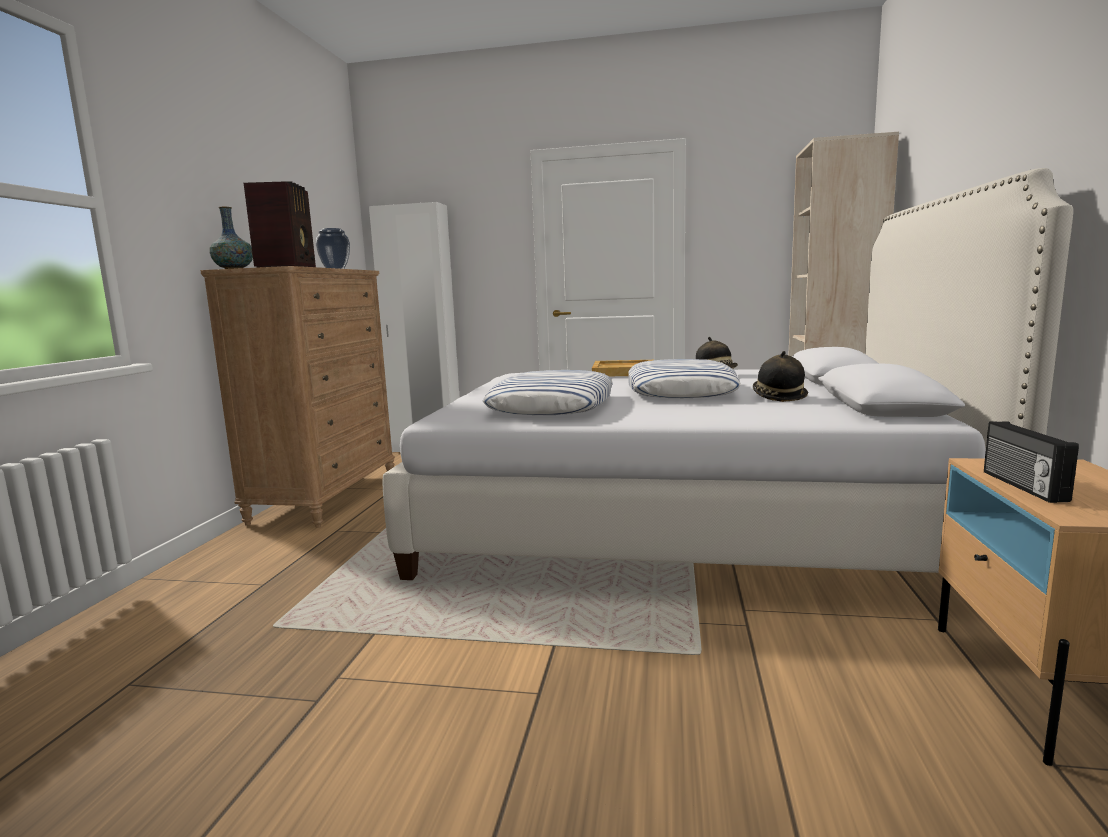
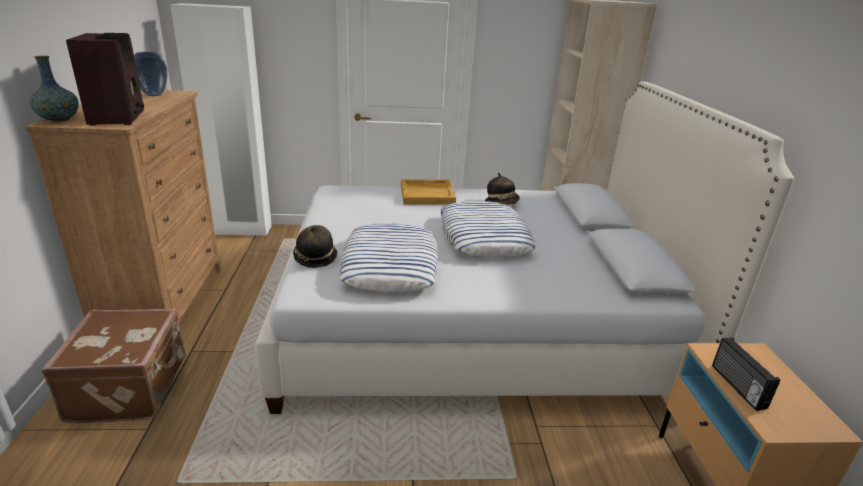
camera: 15 degrees left, 15 degrees up
hat [753,351,808,402] -> hat moved to [293,225,337,268]
none -> brown suitcase [41,308,186,423]

